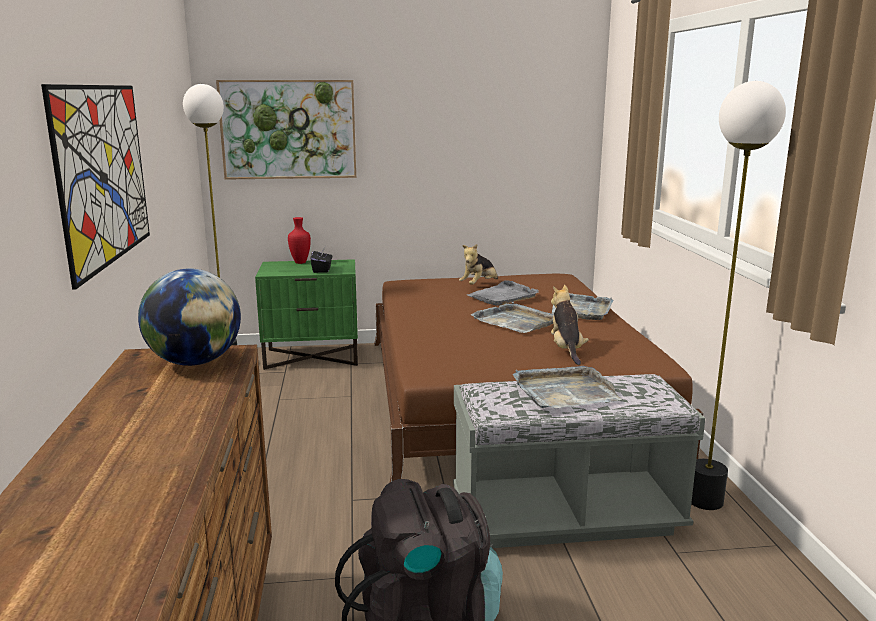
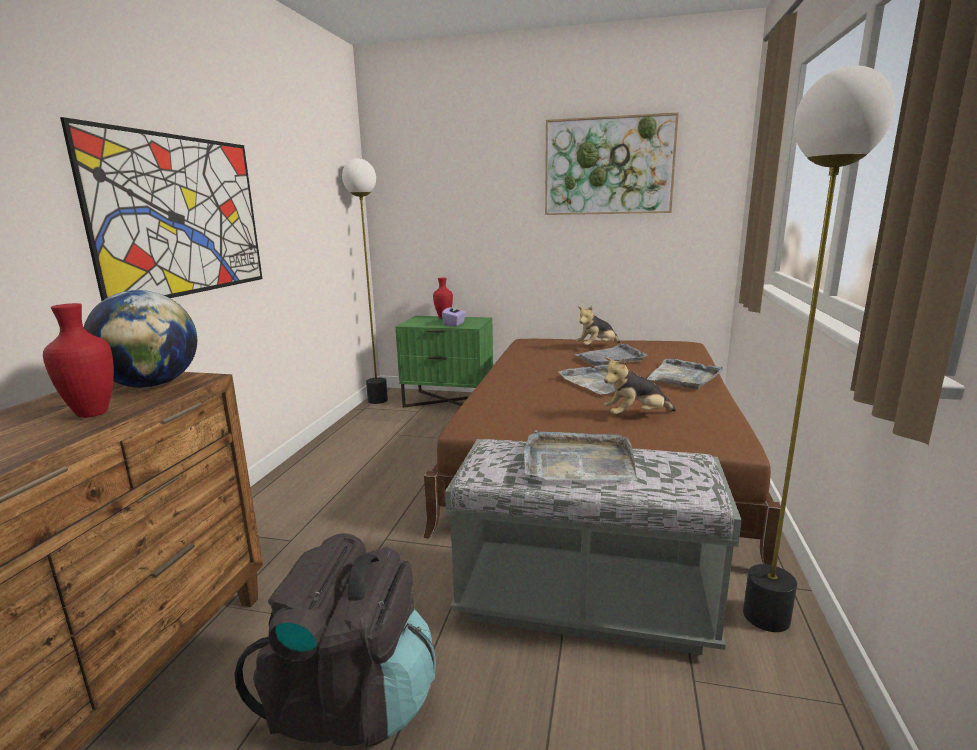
camera: 20 degrees right, 0 degrees up
picture [216,80,356,180] -> picture moved to [545,112,679,215]
black tissue box [311,247,332,273] -> purple tissue box [442,303,466,326]
plush toy [551,285,589,365] -> plush toy turned 120 degrees counterclockwise [604,357,676,415]
none -> red vase [43,303,114,418]

